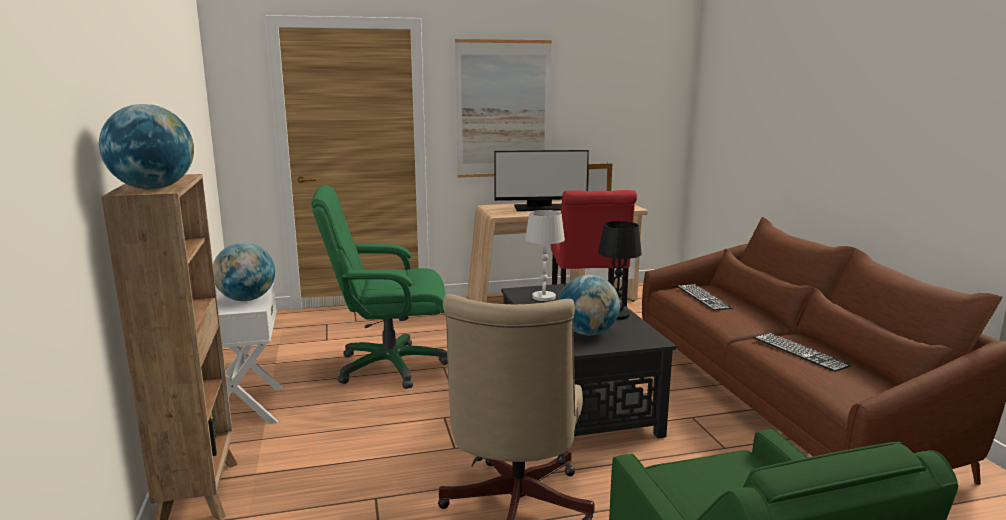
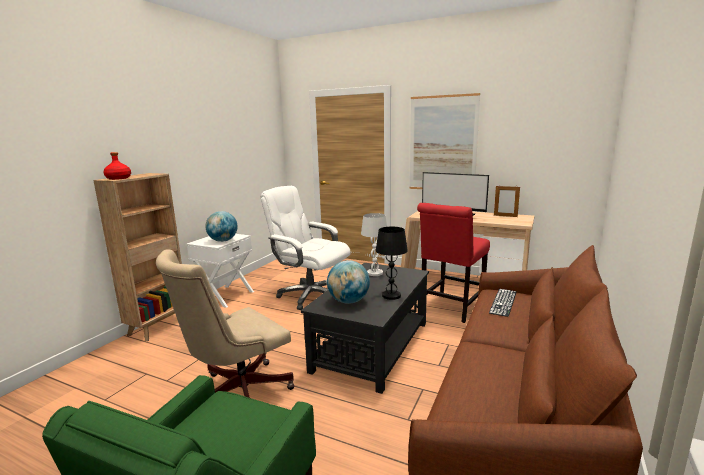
camera: 40 degrees right, 0 degrees up
globe [99,104,194,189] -> red bottle [104,152,131,180]
green office chair [312,185,448,389] -> white office chair [261,186,351,310]
keyboard [754,333,852,372] -> none

